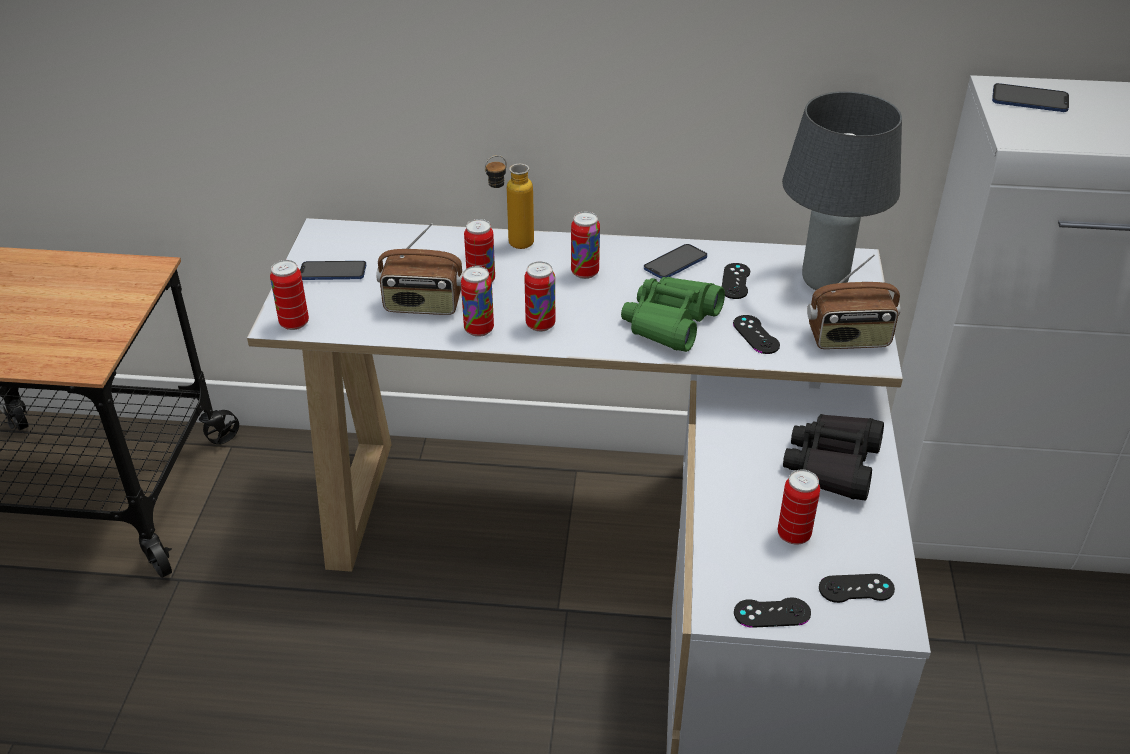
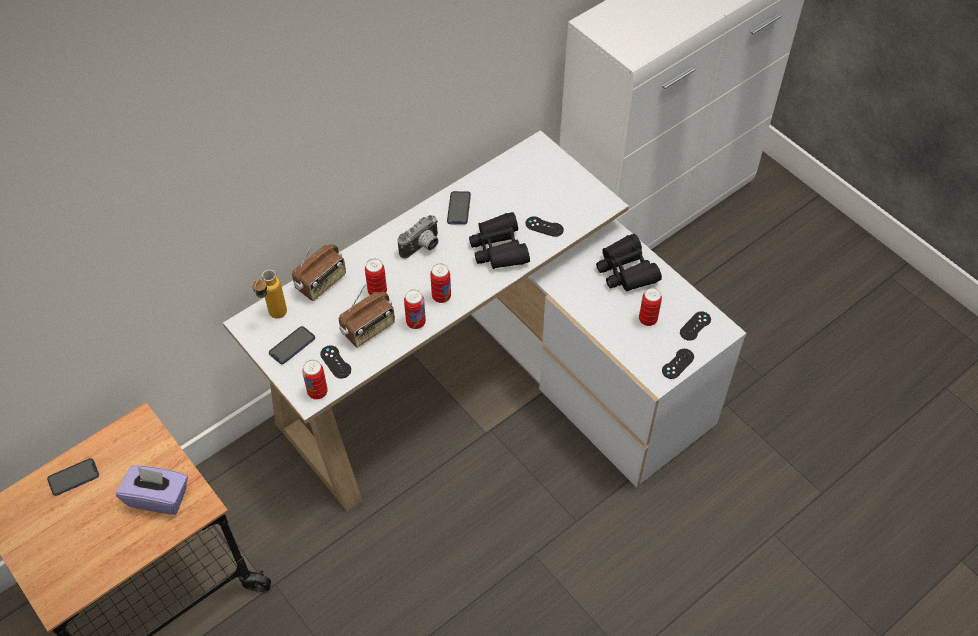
camera: 45 degrees left, 15 degrees up
bottle [485,155,534,249] -> bottle moved to [252,270,287,318]
can [571,212,600,279] -> camera [398,215,439,259]
green binoculars [621,277,725,352] -> black binoculars [469,212,530,269]
black game controller [722,263,750,299] -> black game controller moved to [320,345,351,379]
grey table lamp [782,91,902,290] -> none
radio [807,254,900,349] -> radio moved to [292,237,346,301]
phone [992,83,1069,112] -> phone moved to [47,458,99,496]
none -> purple tissue box [116,466,188,515]

